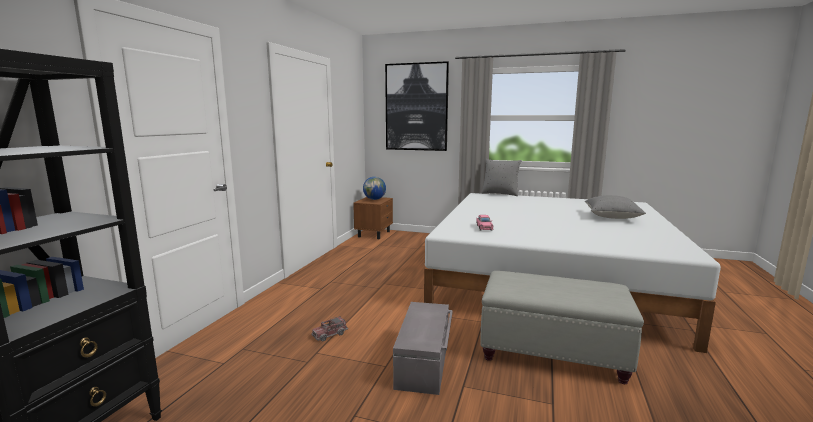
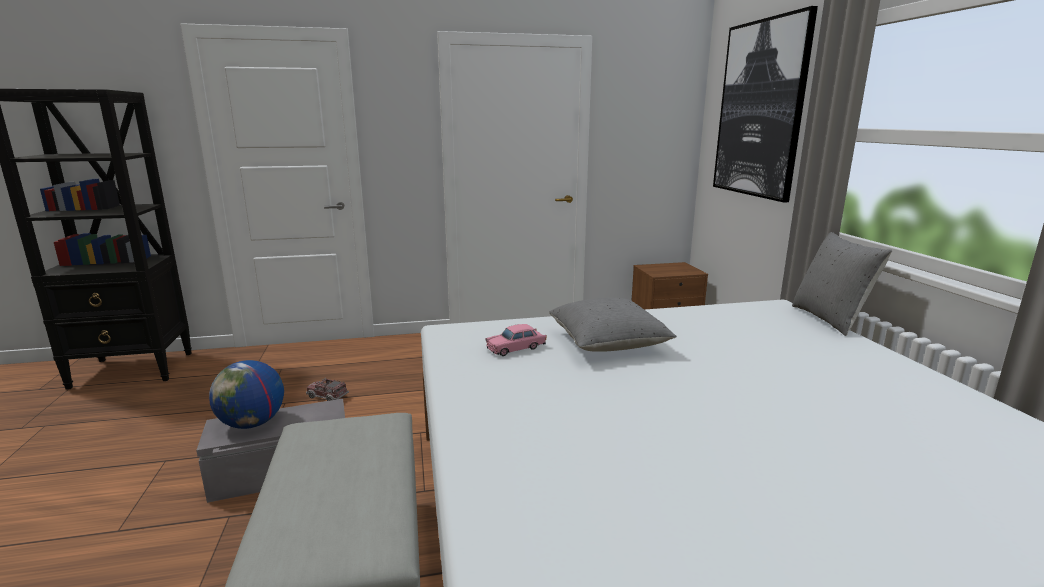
camera: 60 degrees right, 5 degrees up
globe [363,177,386,200] -> globe moved to [209,360,284,429]
grey pillow [585,195,646,219] -> grey pillow moved to [549,298,677,352]

